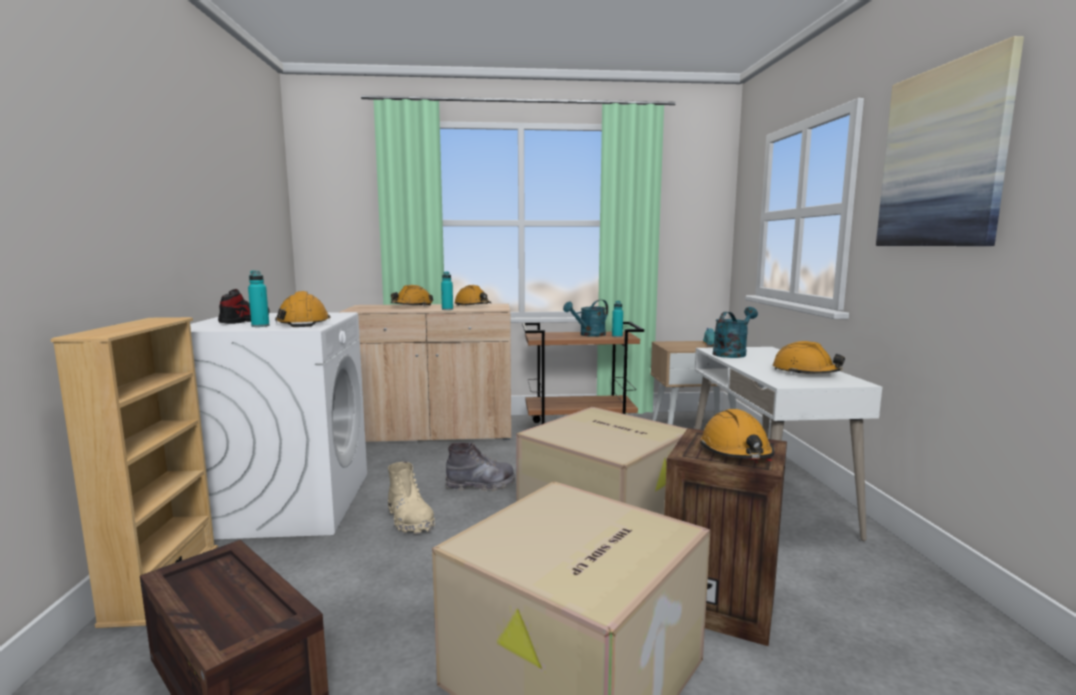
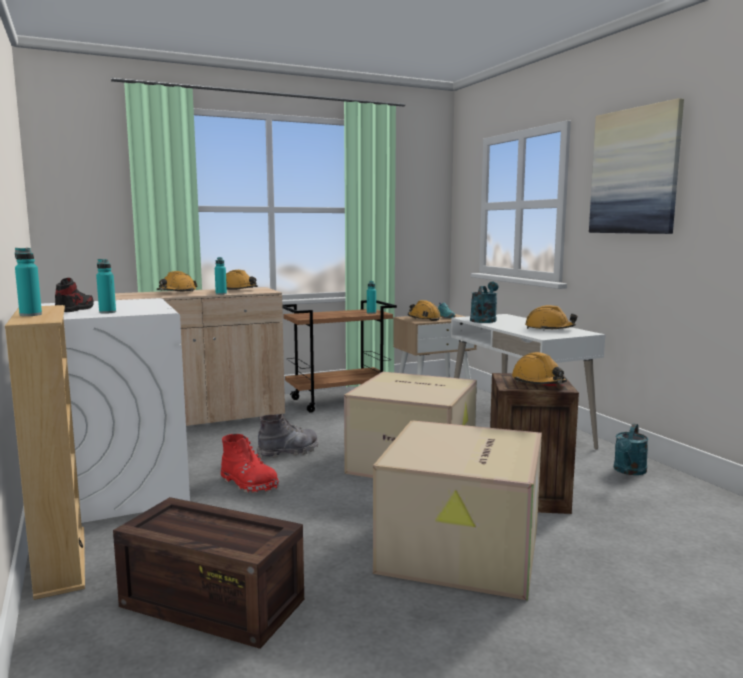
camera: 20 degrees left, 0 degrees up
orange hard hat [275,291,330,327] -> orange hard hat moved to [408,300,441,321]
beige boot [388,462,435,534] -> red boot [221,434,279,493]
turquoise watering can [563,300,608,337] -> turquoise watering can moved to [614,423,649,475]
none -> turquoise bottle [15,248,42,316]

